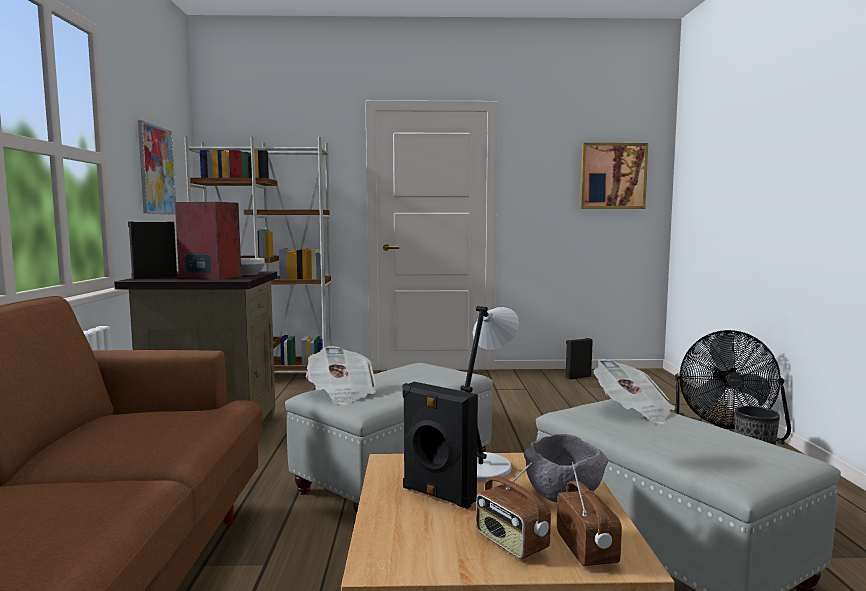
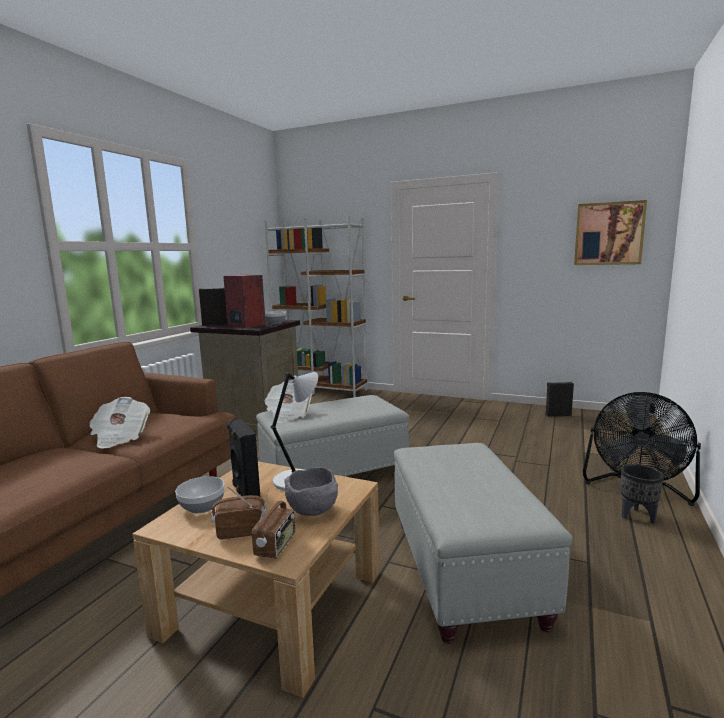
camera: 25 degrees right, 5 degrees up
picture [138,120,176,215] -> none
radio [476,462,551,559] -> radio turned 90 degrees clockwise [211,487,267,539]
newspaper [593,359,675,424] -> newspaper moved to [89,397,150,449]
none -> bowl [175,476,225,513]

